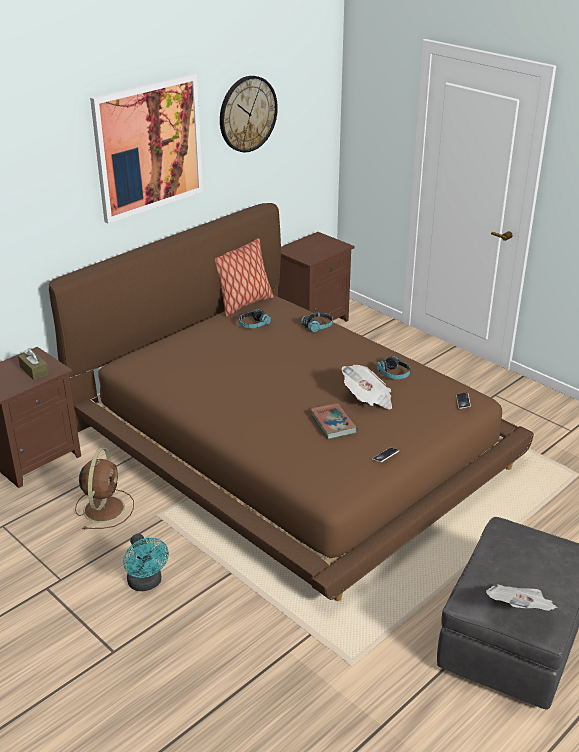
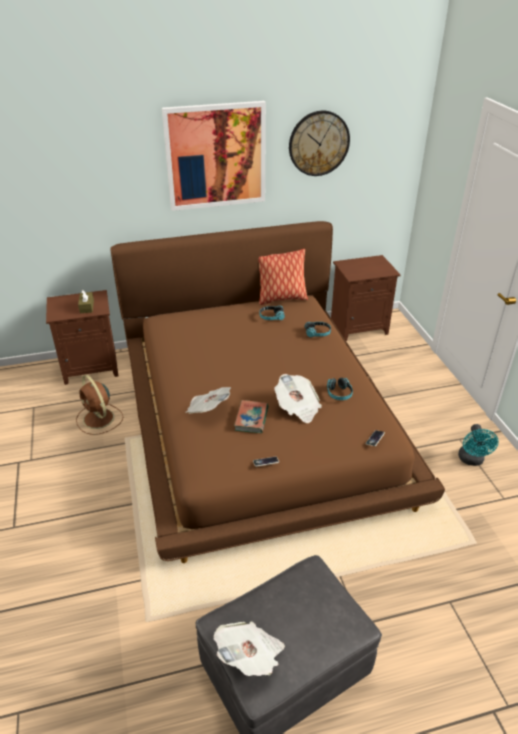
camera: 30 degrees right, 5 degrees up
brown fan [75,448,134,529] -> brown fan turned 105 degrees clockwise [76,375,123,435]
turquoise fan [123,534,169,591] -> turquoise fan moved to [458,424,499,466]
none -> newspaper [185,387,231,413]

